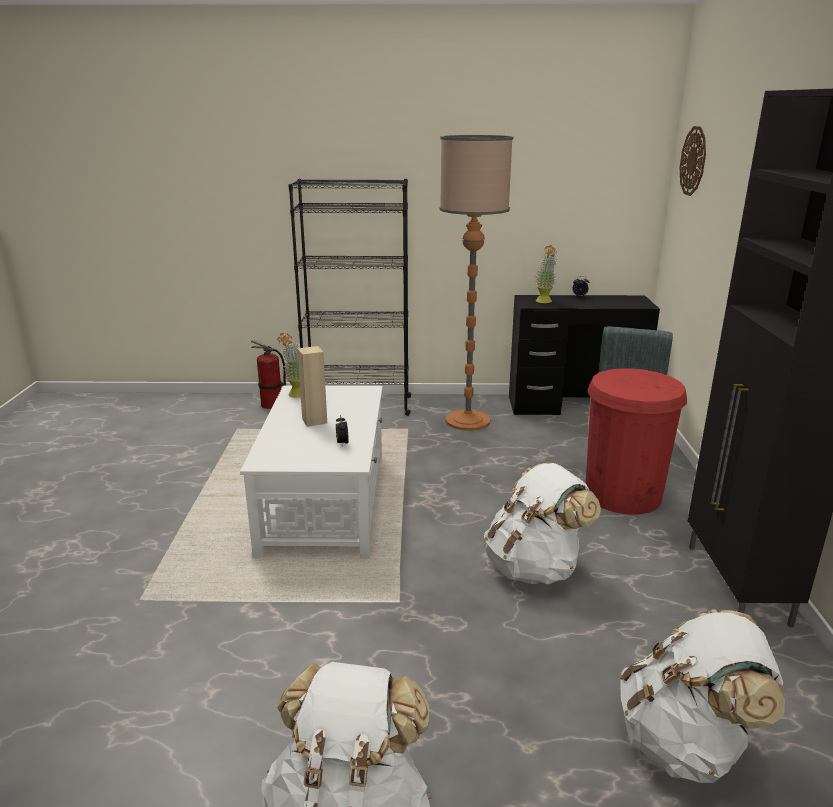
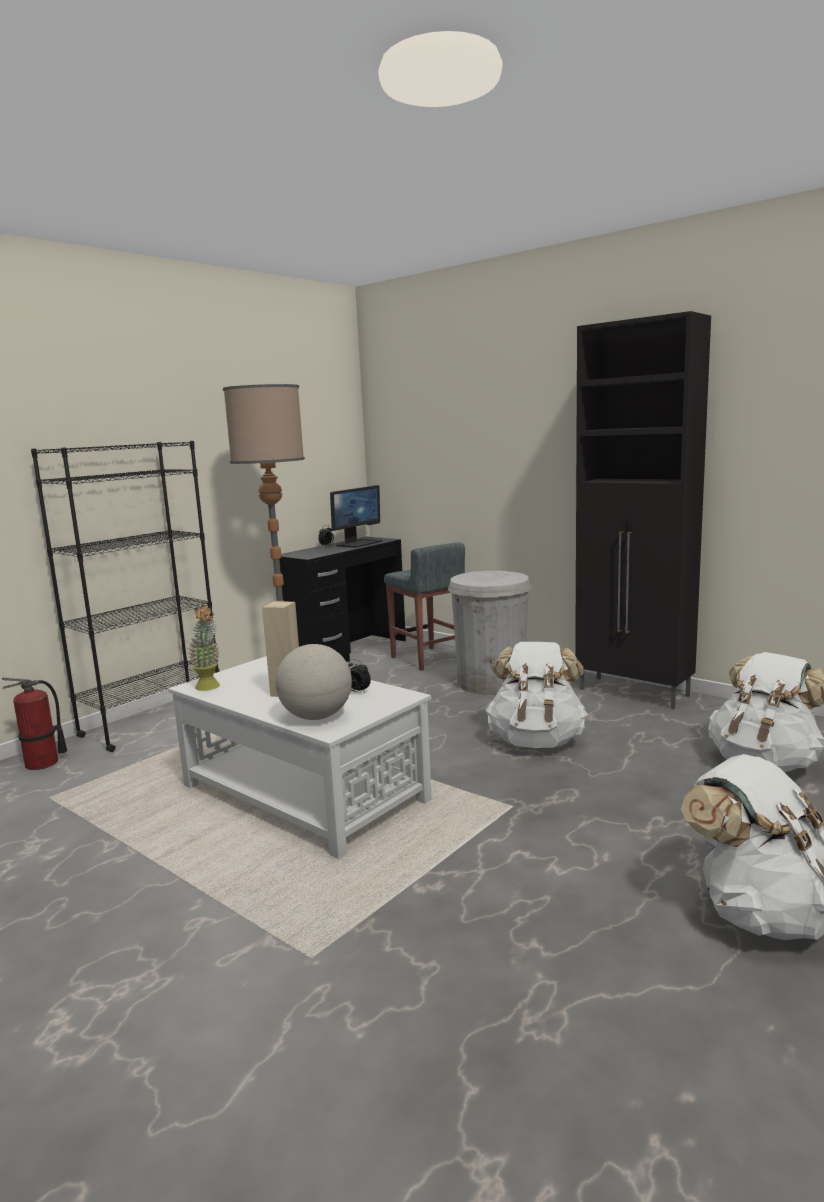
camera: 50 degrees left, 10 degrees down
potted plant [535,245,557,303] -> none
red trash can [586,368,687,515] -> white trash can [448,571,532,695]
wall clock [680,126,706,196] -> none
none -> globe [276,644,352,720]
none -> monitor [330,485,382,548]

